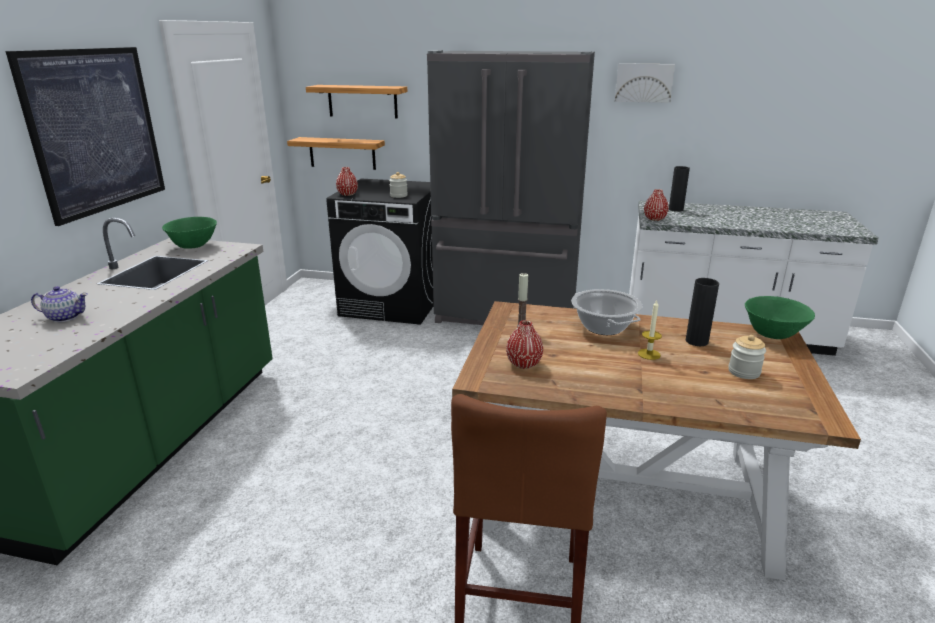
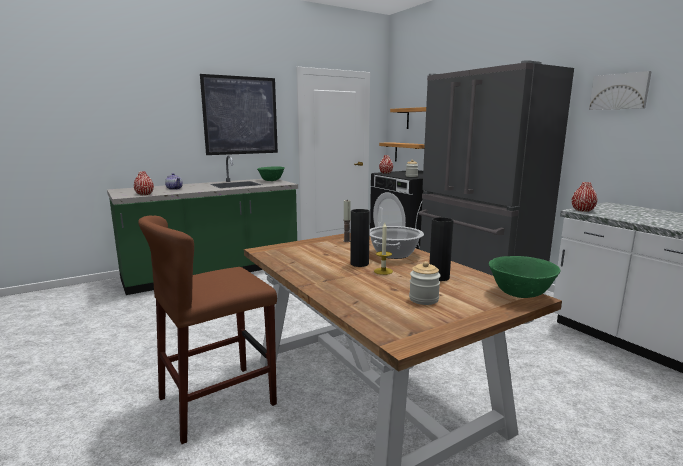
camera: 45 degrees right, 10 degrees down
red vase [506,320,543,369] -> red vase moved to [134,171,154,195]
black vase [669,166,690,212] -> black vase moved to [350,209,370,267]

